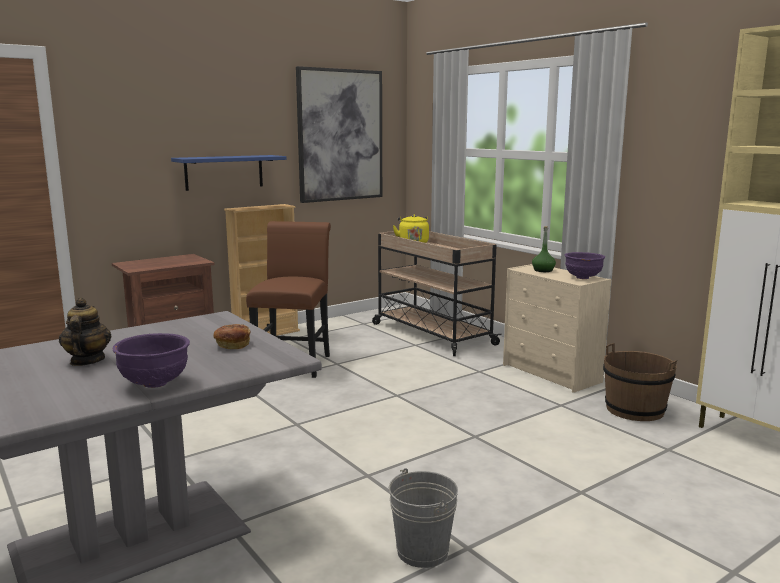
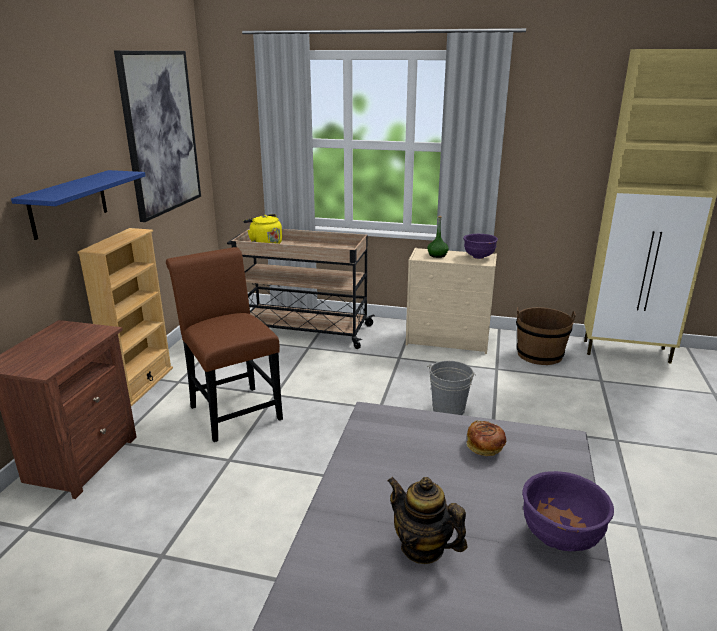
camera: 40 degrees left, 10 degrees up
grey bucket [389,468,458,568] -> grey bucket moved to [427,361,476,415]

